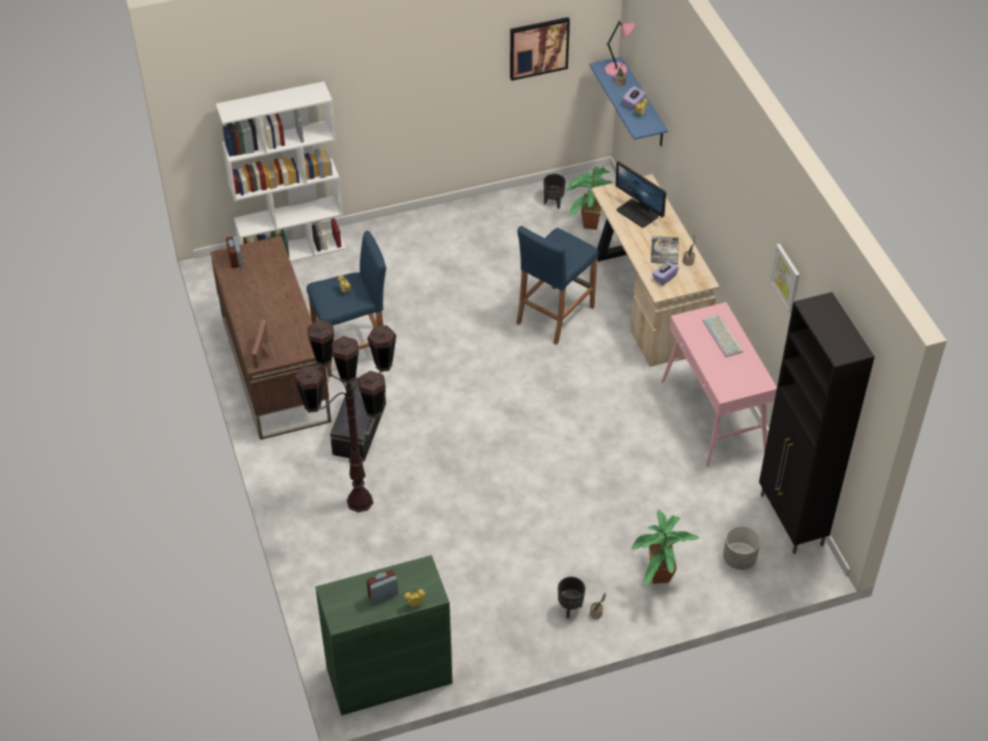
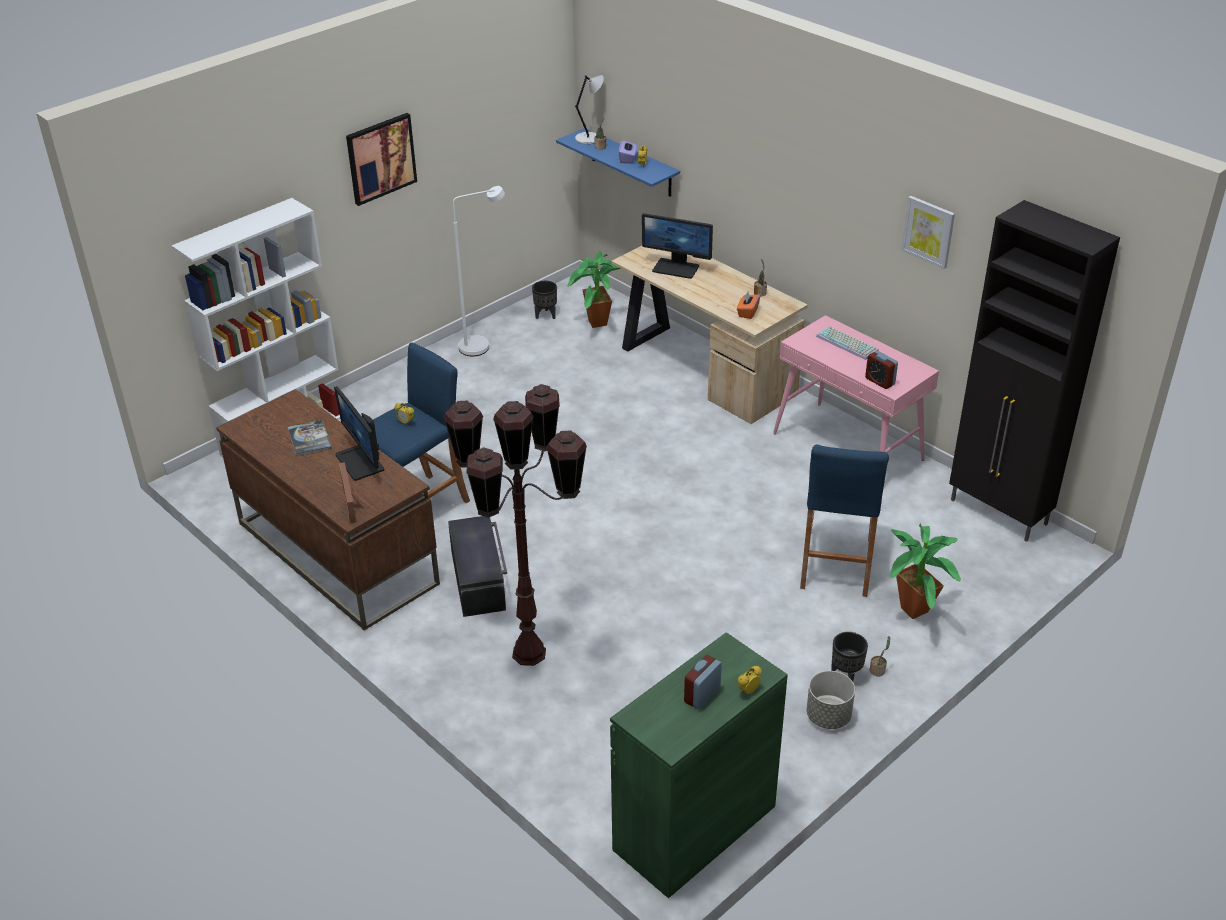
camera: 25 degrees left, 10 degrees down
alarm clock [226,236,243,268] -> alarm clock moved to [865,351,898,389]
picture [510,17,570,81] -> picture moved to [346,113,417,206]
blue stool [516,226,598,345] -> blue stool moved to [800,444,889,597]
pink table lamp [605,20,635,77] -> grey table lamp [575,75,604,144]
book [651,236,679,265] -> book moved to [288,420,332,456]
purple tissue box [652,261,679,285] -> orange tissue box [737,292,760,319]
grey planter [723,526,760,570] -> grey planter moved to [807,671,855,729]
none -> monitor [334,386,385,481]
none -> white floor lamp [453,186,505,356]

